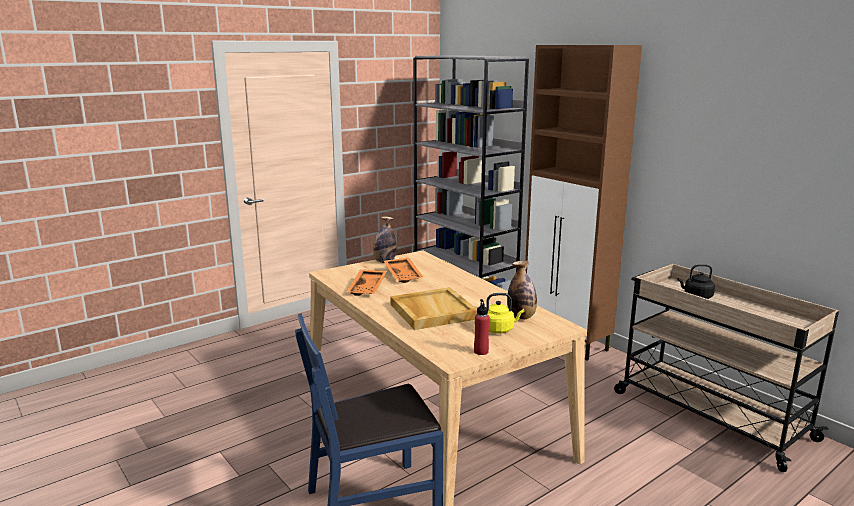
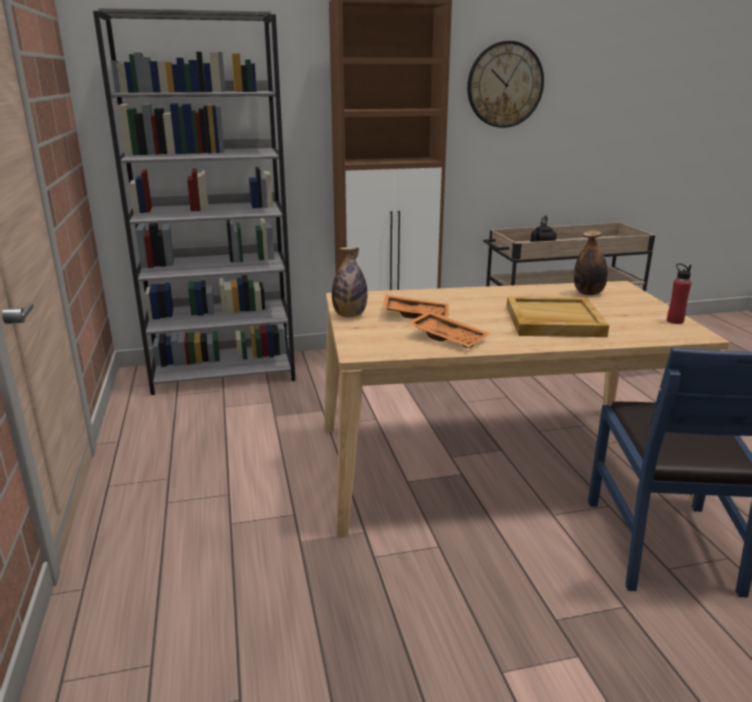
camera: 65 degrees left, 5 degrees up
yellow kettle [486,293,524,334] -> none
none -> wall clock [467,41,544,128]

